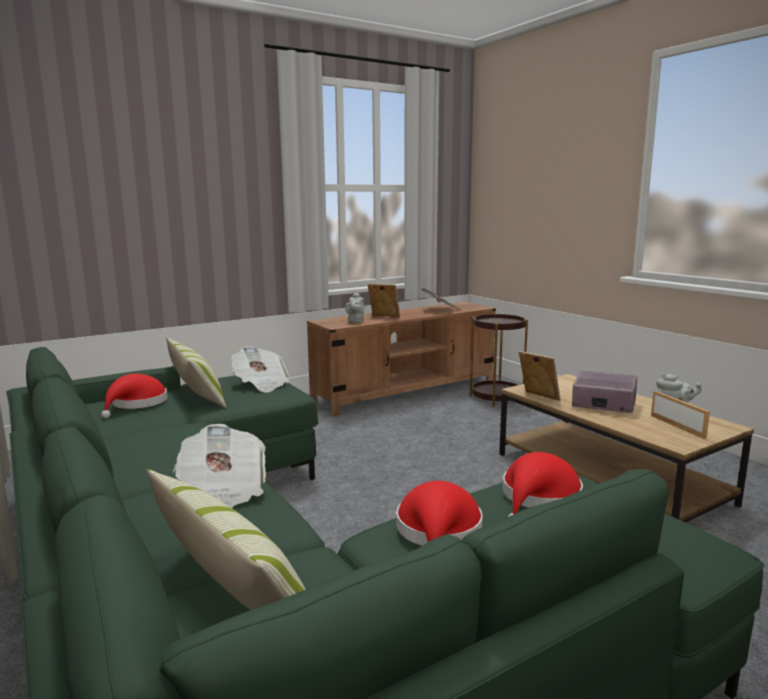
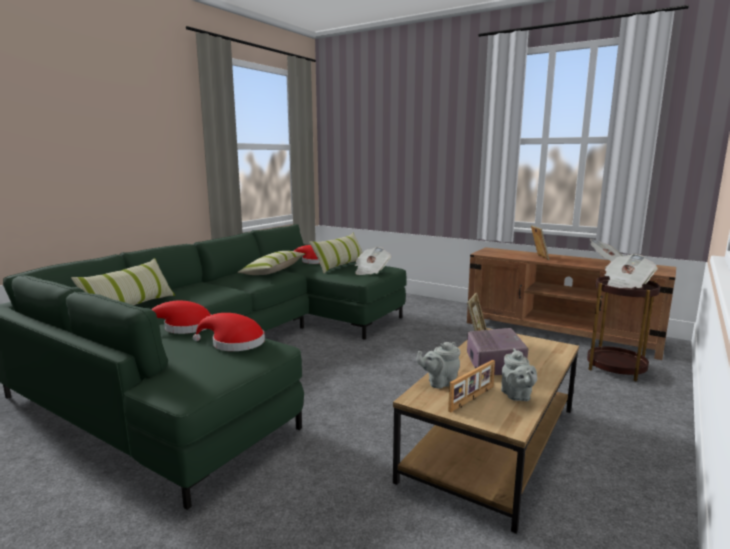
camera: 65 degrees right, 0 degrees up
newspaper [173,424,266,508] -> newspaper moved to [604,254,658,288]
grey teapot [345,293,365,323] -> grey teapot moved to [417,342,460,388]
none -> pillow [238,251,305,275]

